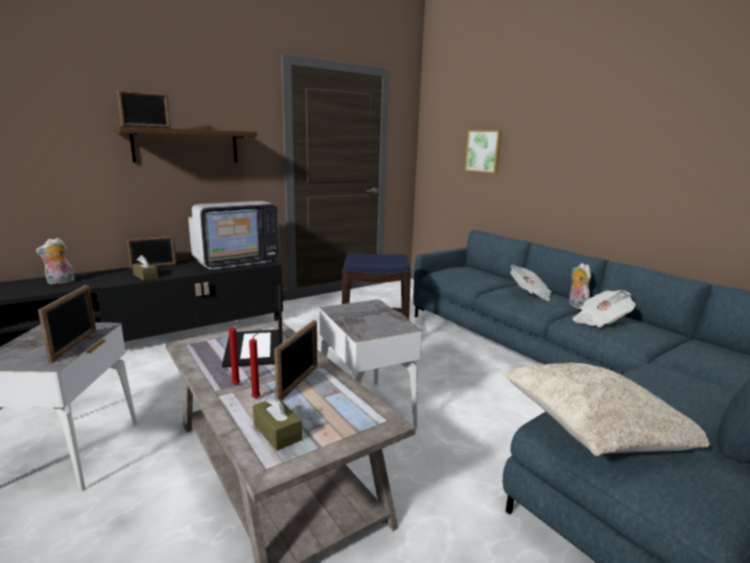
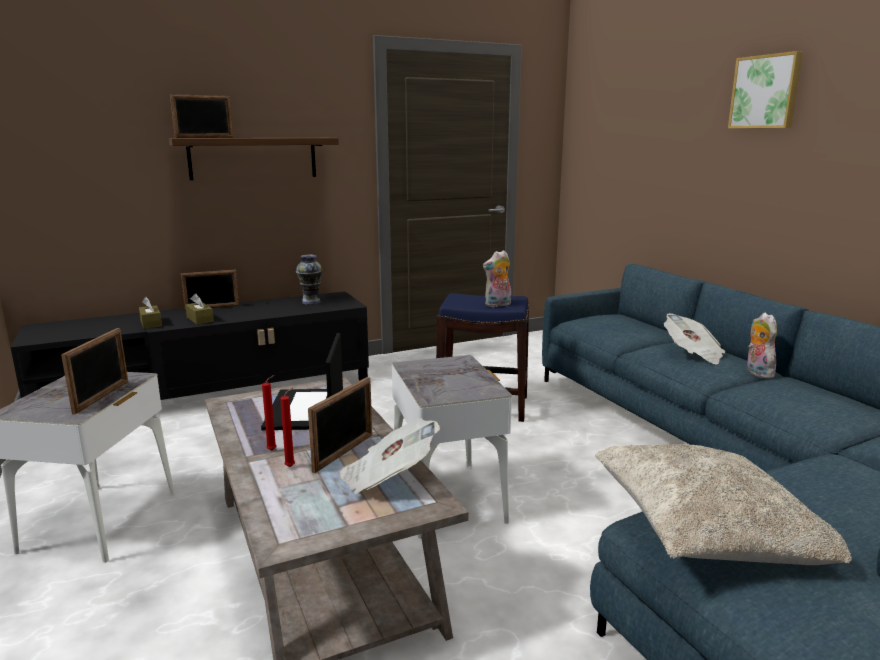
camera: 10 degrees right, 0 degrees up
plush toy [36,238,75,285] -> plush toy moved to [483,250,511,307]
television [188,201,279,270] -> vase [296,255,323,305]
brown tissue box [253,393,302,451] -> brown tissue box moved to [139,297,162,329]
picture [465,130,502,173] -> picture moved to [728,51,803,128]
newspaper [572,290,635,327] -> newspaper moved to [339,418,440,495]

